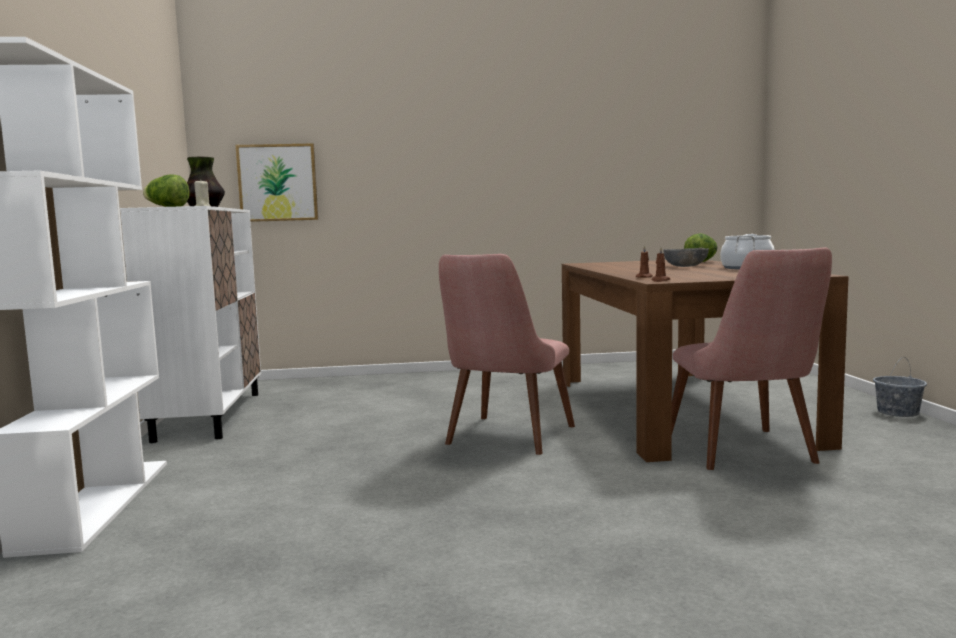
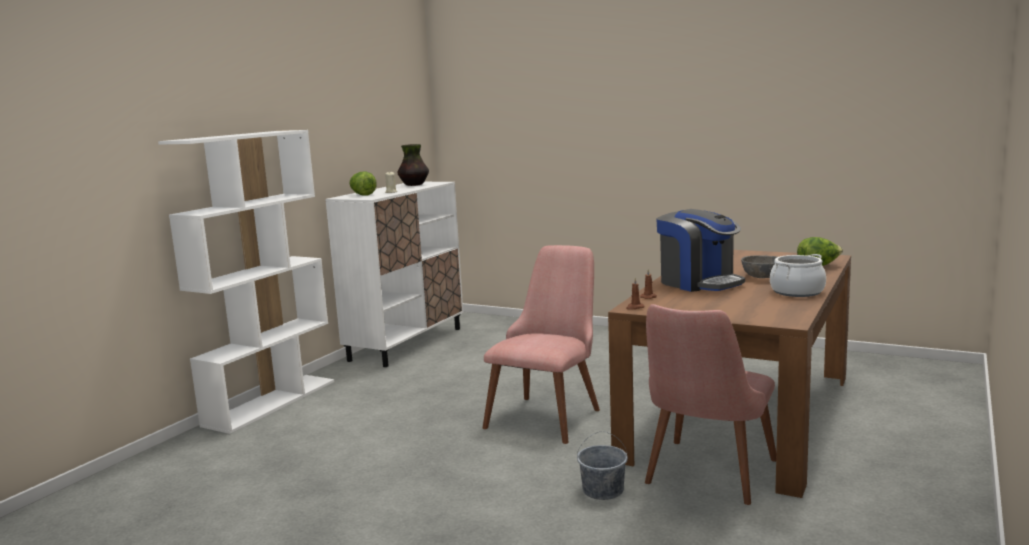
camera: 35 degrees right, 5 degrees up
picture [236,143,318,222] -> none
pink chair [439,254,575,455] -> pink chair turned 150 degrees clockwise [483,245,600,444]
grey bucket [873,357,927,417] -> grey bucket moved to [577,431,628,500]
none -> coffee machine [656,209,745,292]

